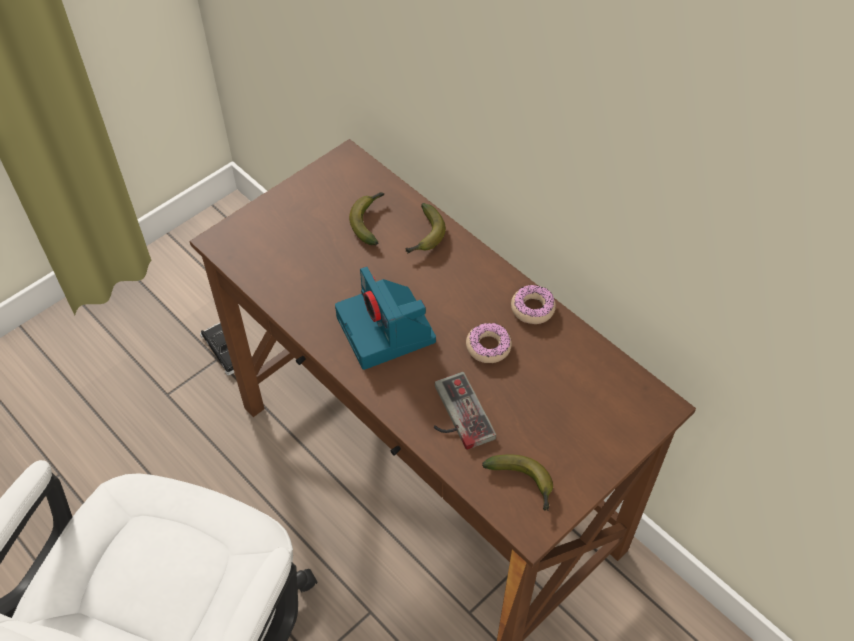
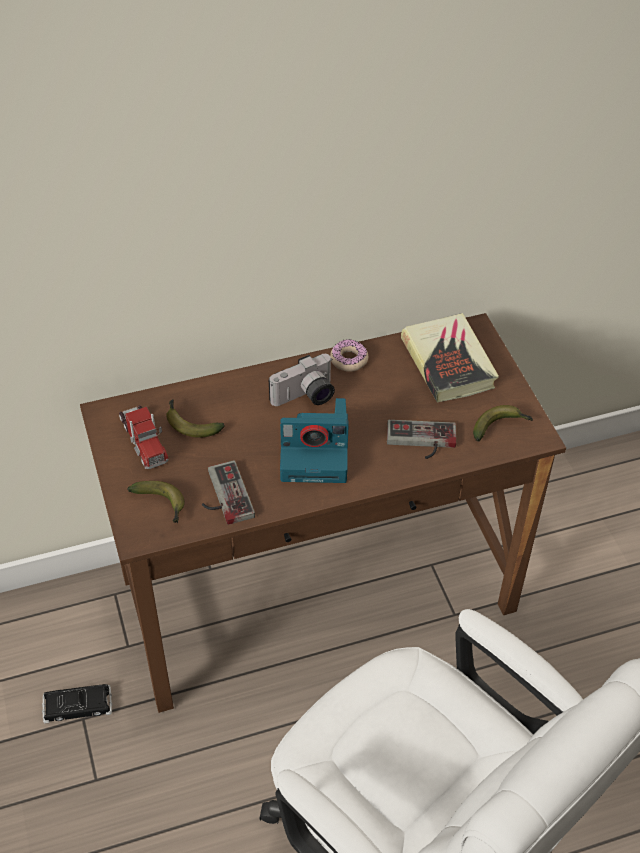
camera: 65 degrees left, 5 degrees down
banana [406,203,446,254] -> banana moved to [127,481,185,523]
donut [466,323,512,363] -> none
none -> toy truck [119,405,168,469]
none -> game controller [202,460,255,525]
none -> camera [269,354,335,406]
none -> book [401,313,499,403]

